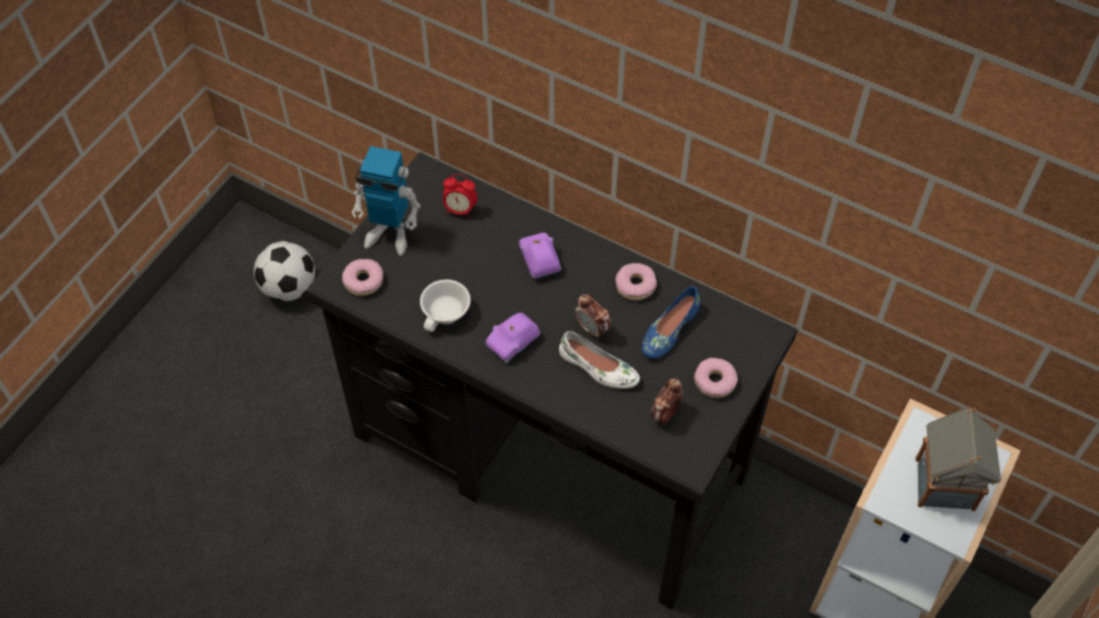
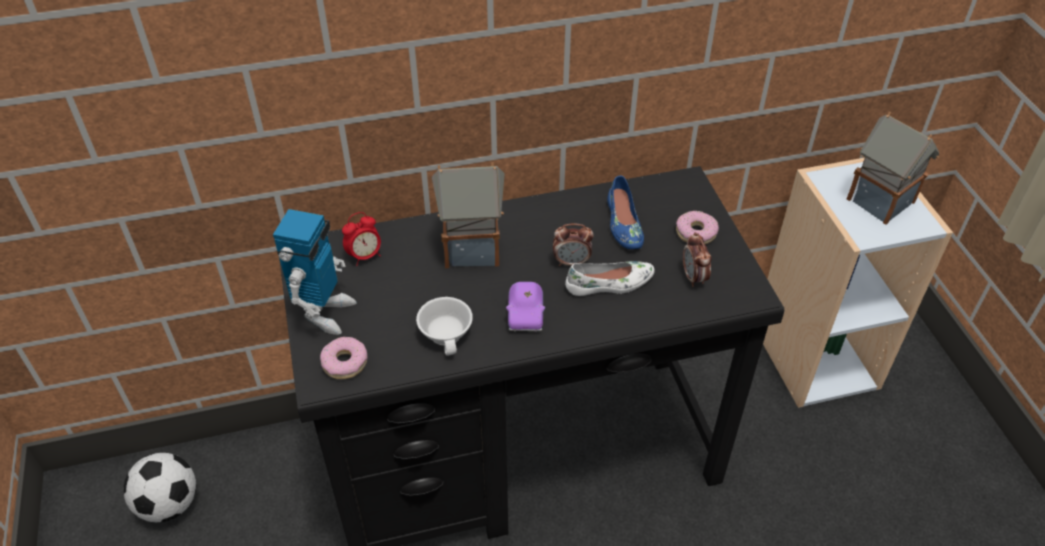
camera: 45 degrees left, 10 degrees down
toy robot [351,146,420,256] -> toy robot turned 45 degrees counterclockwise [273,209,357,335]
purple toy car [519,232,561,279] -> toy house [432,162,505,268]
donut [615,263,657,300] -> none

